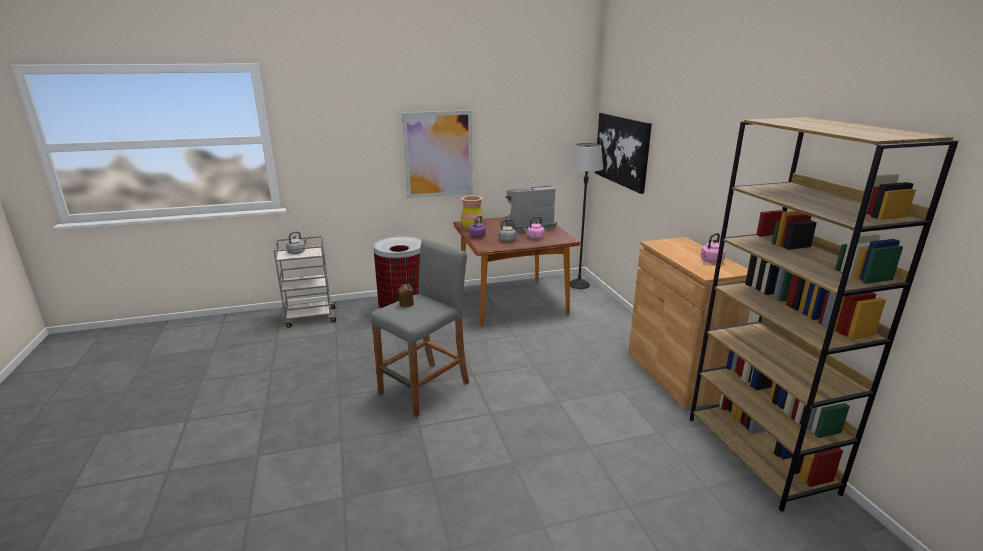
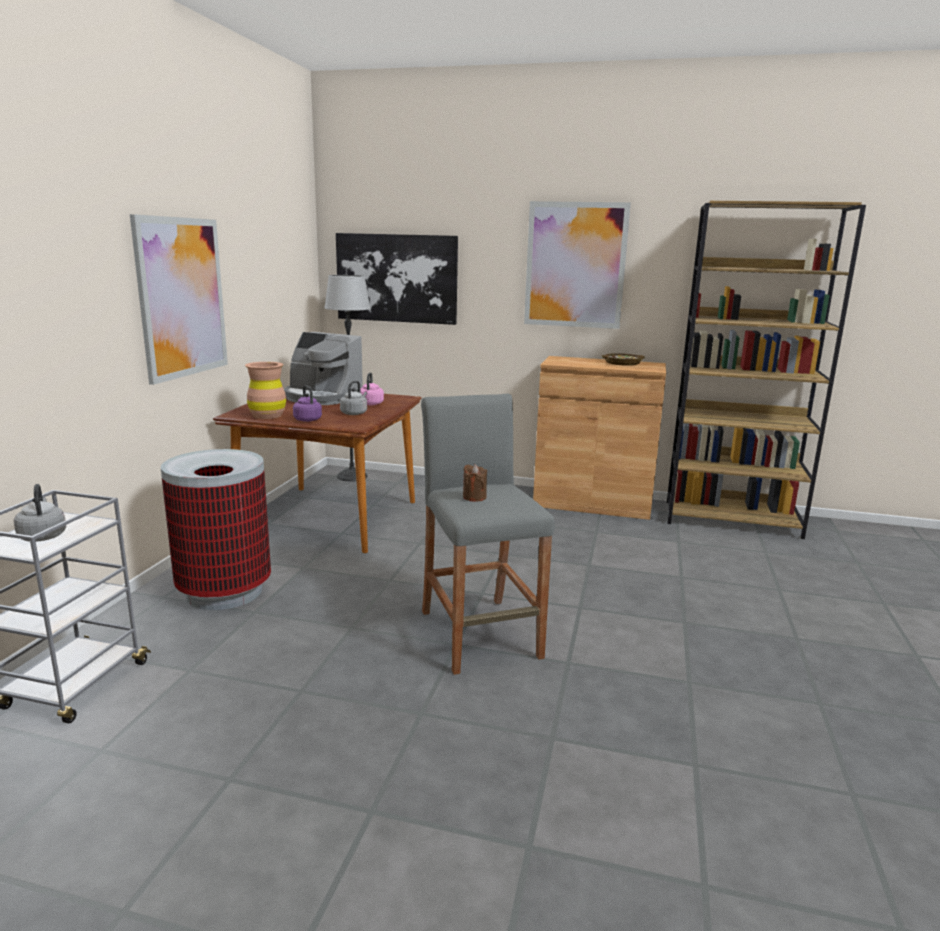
camera: 60 degrees left, 5 degrees down
coffee machine [505,186,557,232] -> coffee machine turned 75 degrees counterclockwise [284,332,363,405]
pink kettle [700,233,726,263] -> bowl [602,353,645,366]
none -> picture [524,201,631,329]

